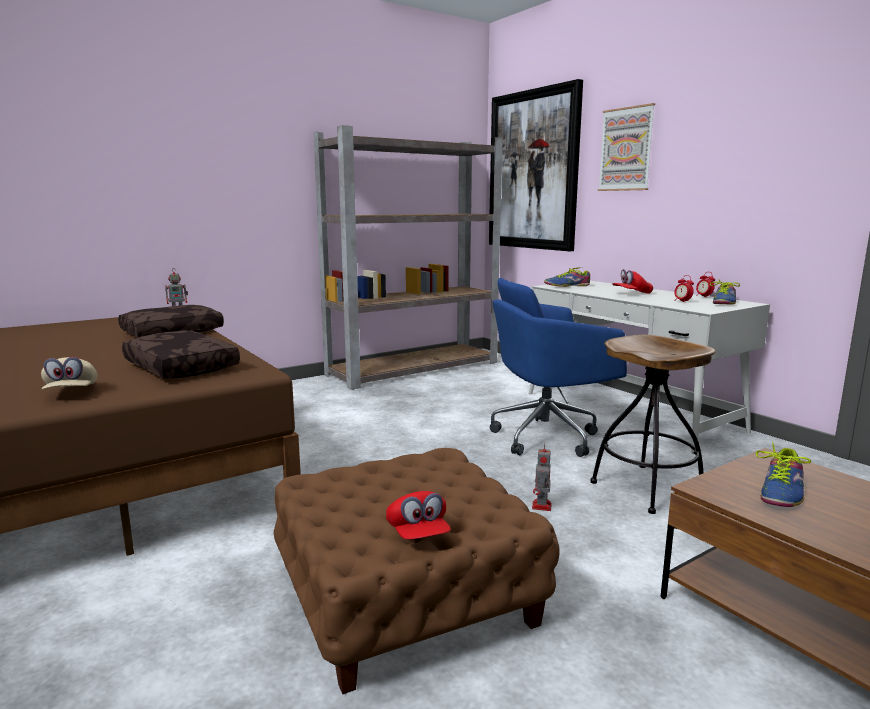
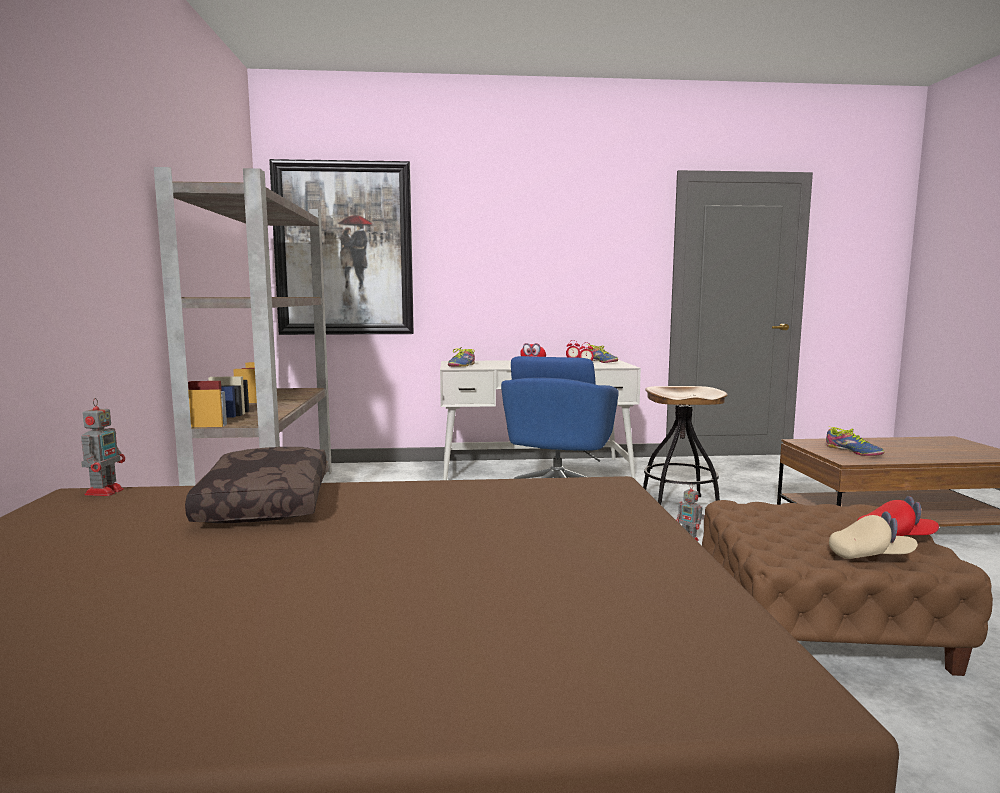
camera: 60 degrees left, 5 degrees down
beige cap [41,357,97,390] -> beige cap moved to [829,511,918,559]
brown pillow [122,331,240,379] -> none
picture [598,103,655,191] -> none

